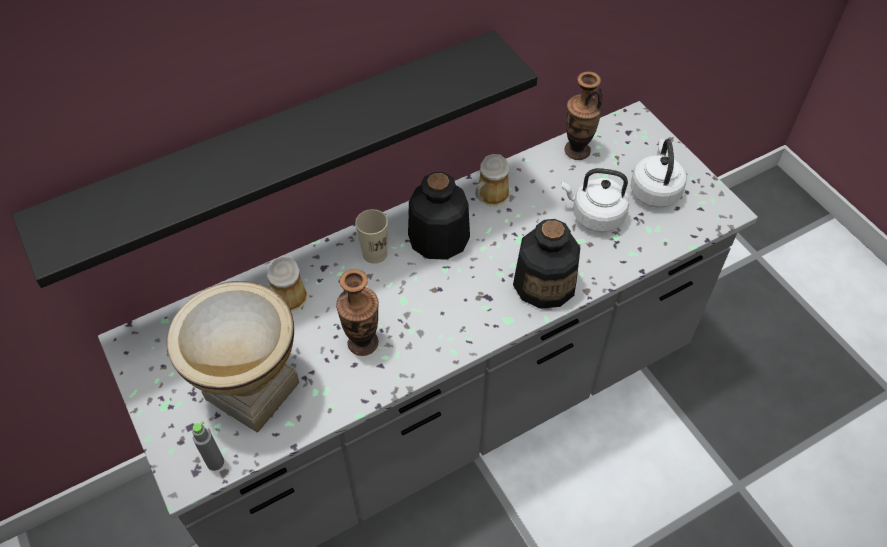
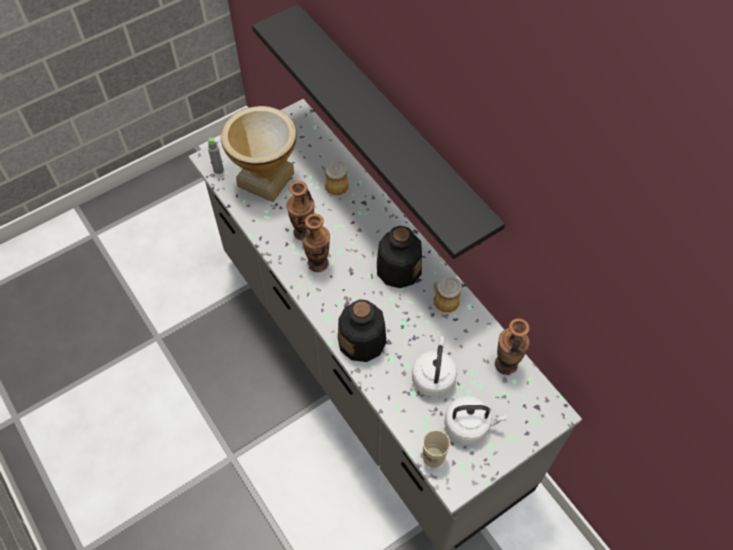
camera: 85 degrees right, 5 degrees up
beige cup [355,209,388,264] -> beige cup moved to [423,430,450,468]
none -> vase [301,213,330,272]

